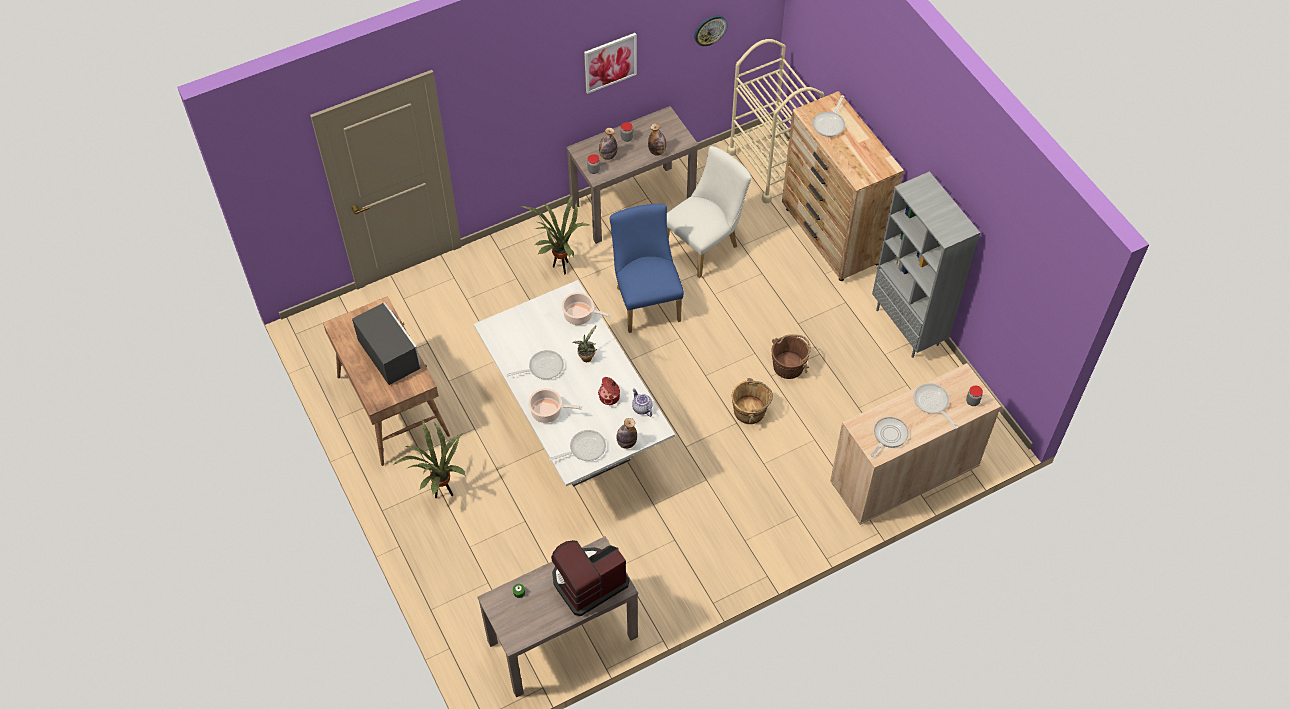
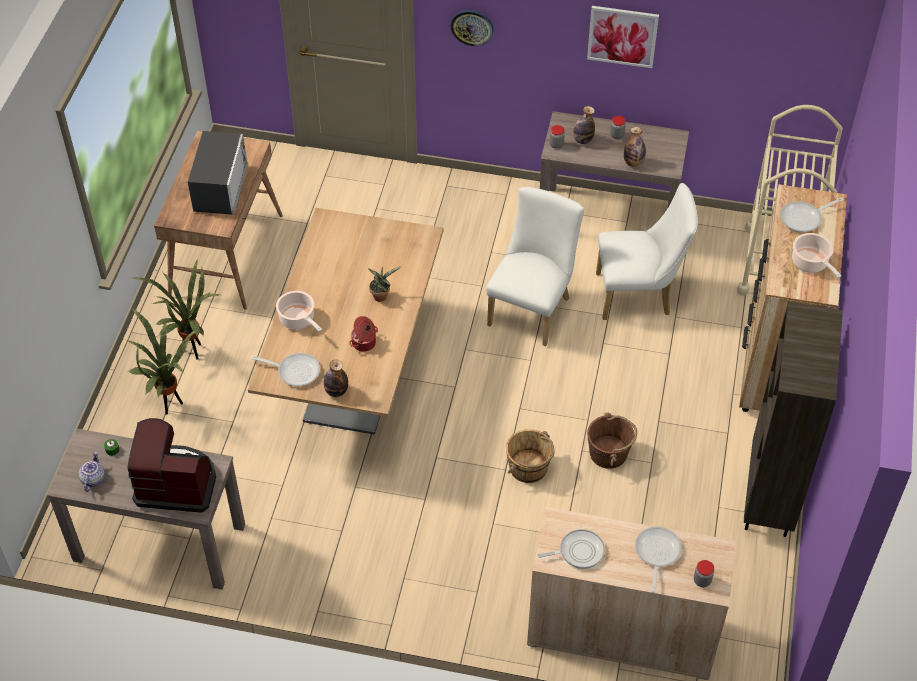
camera: 40 degrees right, 5 degrees down
white dining table [474,280,675,486] -> brown dining table [248,208,444,435]
frying pan [507,350,564,379] -> none
potted plant [520,194,590,274] -> potted plant moved to [127,307,198,415]
cooking pot [562,292,611,325] -> cooking pot moved to [792,233,841,278]
blue chair [610,204,684,333] -> white chair [486,187,584,346]
teapot [632,388,653,417] -> teapot moved to [79,452,105,492]
wall clock [694,15,727,46] -> wall clock moved to [451,10,494,46]
grey bookcase [872,171,980,358] -> brown bookcase [744,302,843,537]

